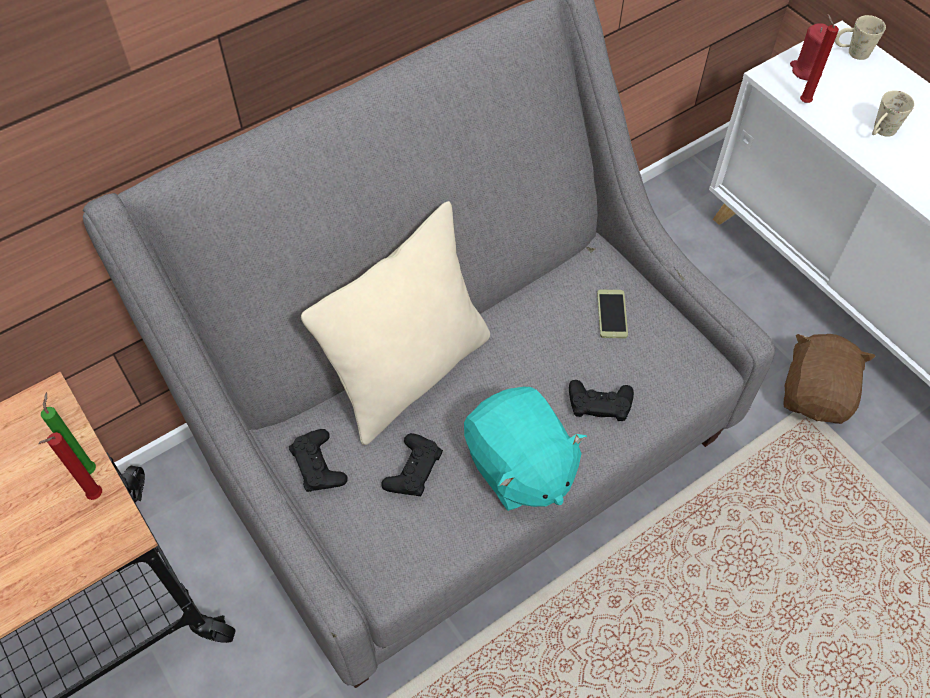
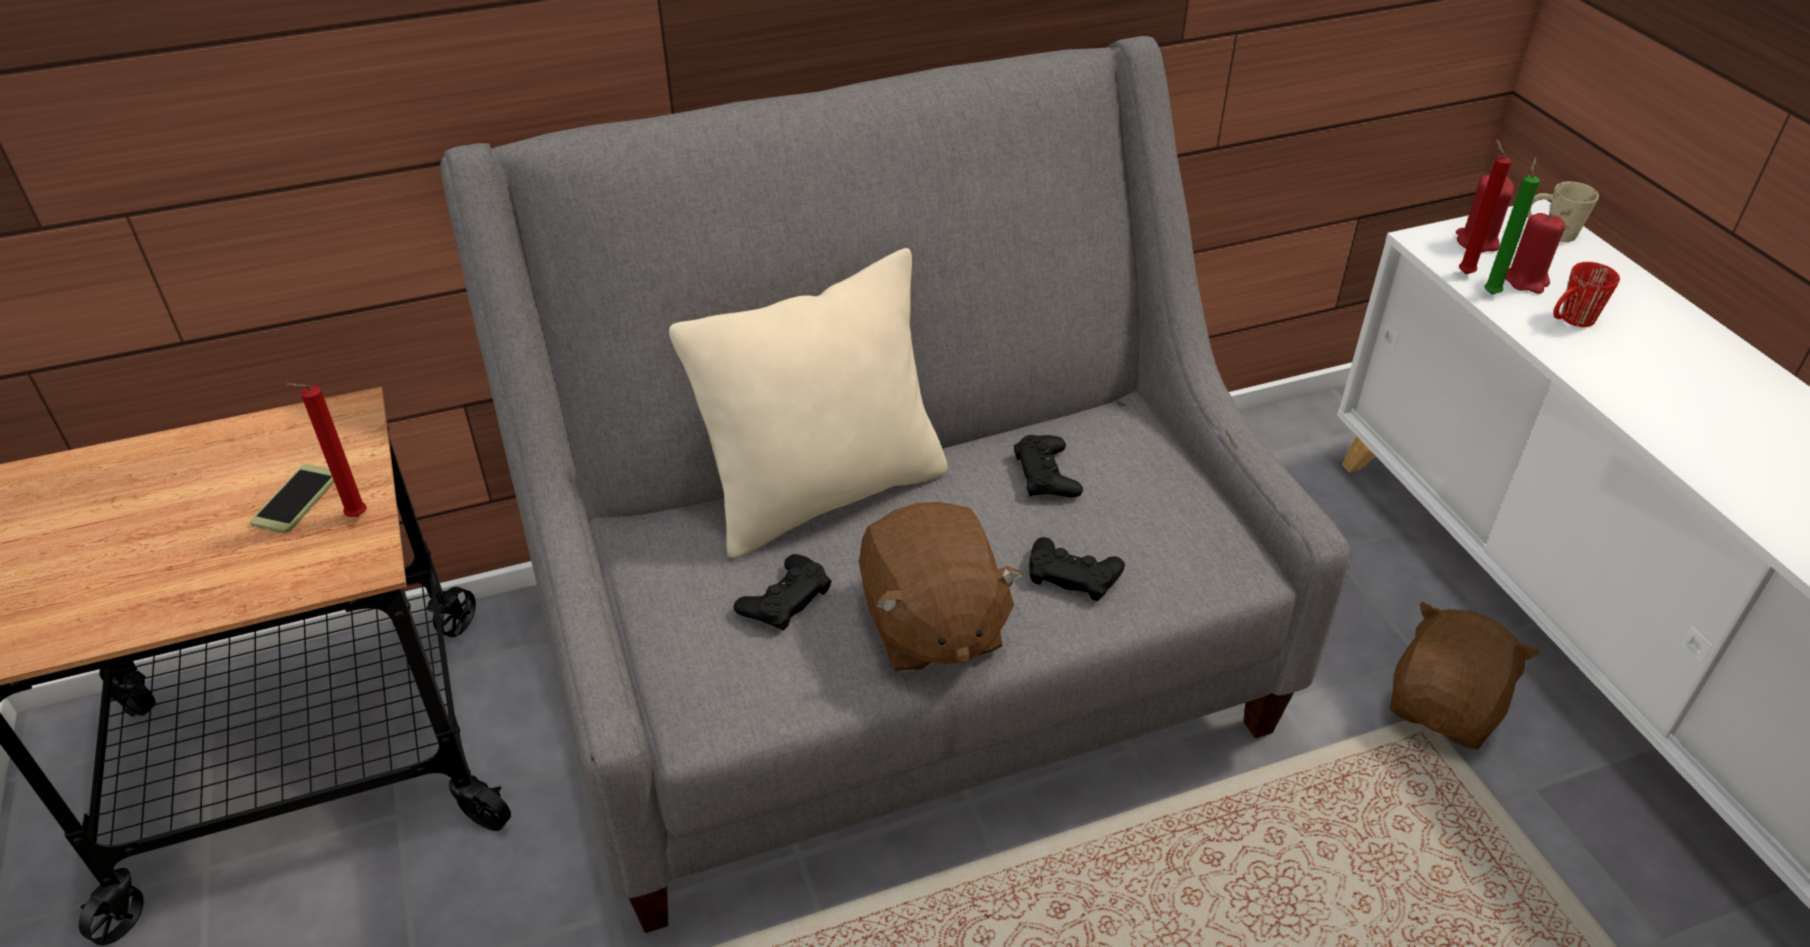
camera: 15 degrees right, 15 degrees down
green candle [41,392,96,474] -> green candle moved to [1484,157,1540,295]
black game controller [289,429,348,492] -> black game controller moved to [1014,435,1083,498]
turquoise plush toy [464,387,587,511] -> brown plush toy [859,502,1023,672]
phone [597,290,628,338] -> phone moved to [250,464,334,533]
beige mug [872,90,915,137] -> red mug [1553,262,1620,327]
none -> red candle [1505,213,1565,294]

